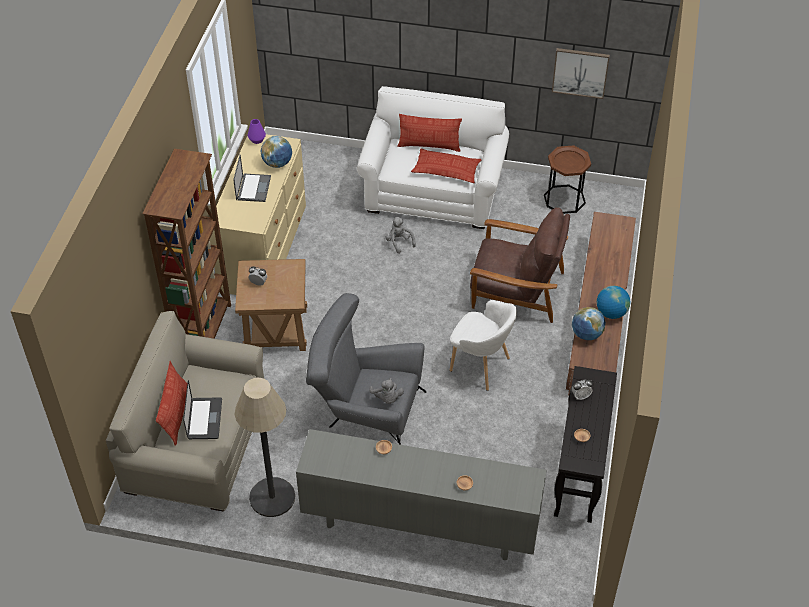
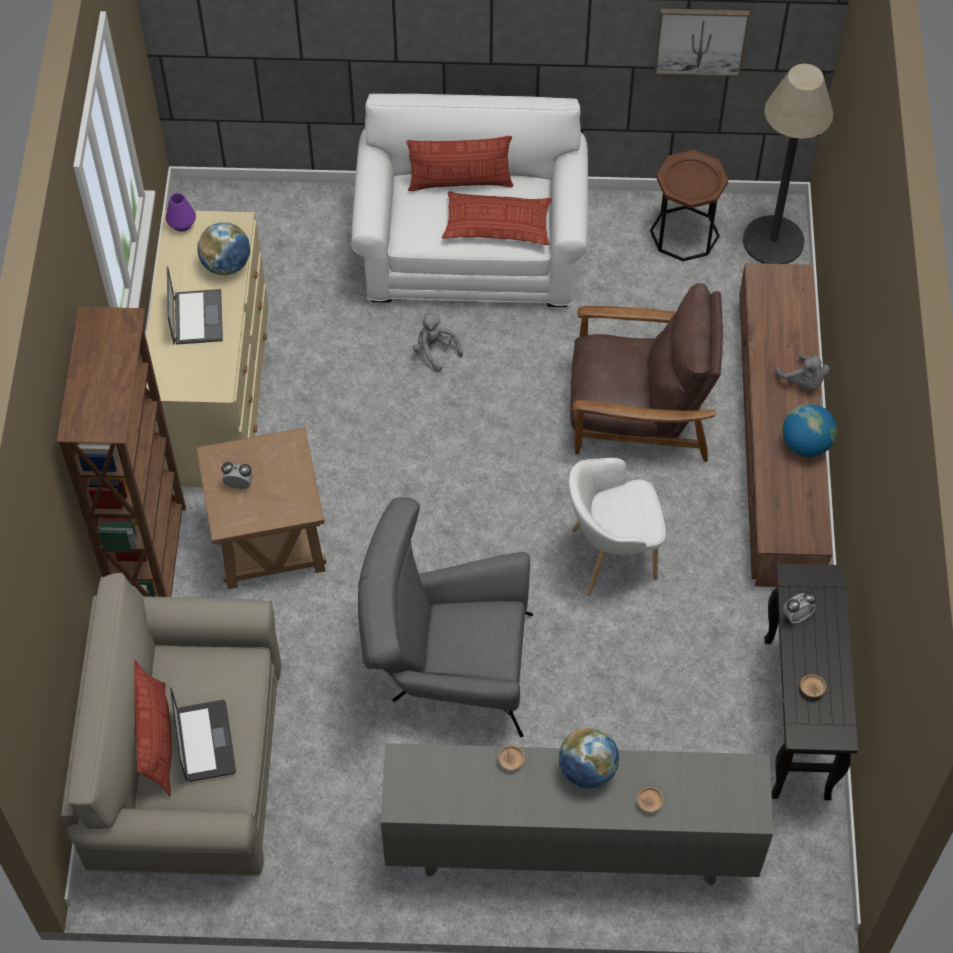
camera: 10 degrees left, 10 degrees up
floor lamp [235,378,295,517] -> floor lamp moved to [743,64,834,264]
grey plush toy [370,378,404,404] -> grey plush toy moved to [776,353,830,390]
white armchair [450,300,517,391] -> white armchair turned 150 degrees clockwise [568,458,666,595]
globe [572,307,606,340] -> globe moved to [559,727,619,789]

